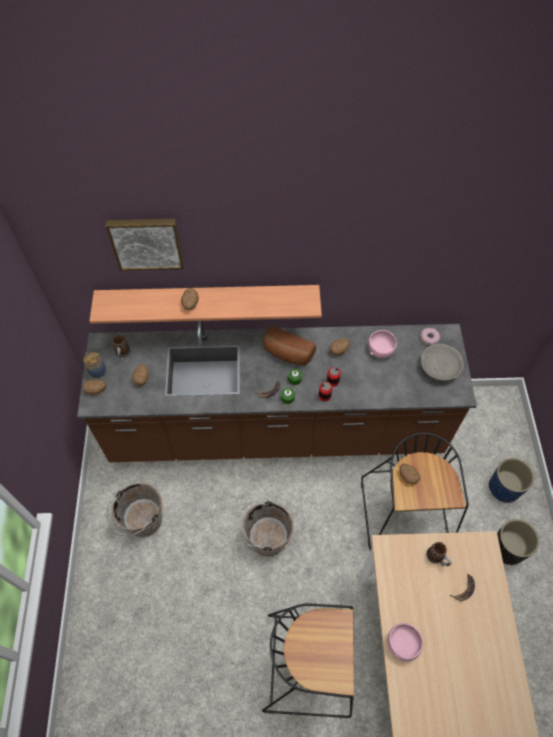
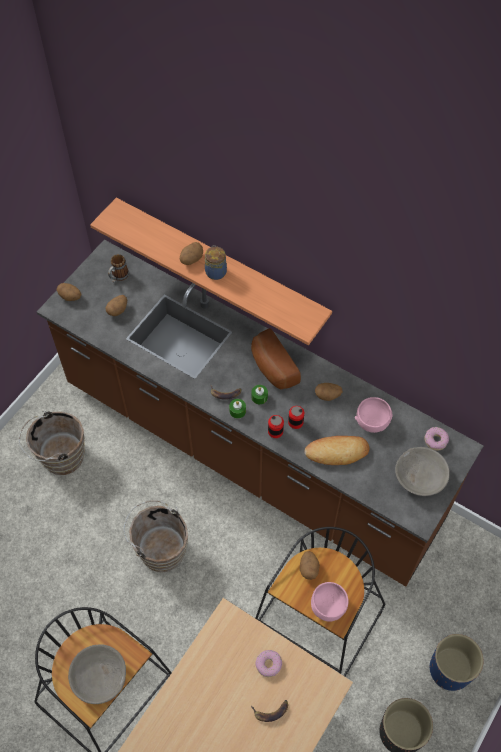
camera: 35 degrees right, 0 degrees up
jar [83,352,106,378] -> jar moved to [205,245,227,280]
picture [106,219,184,271] -> none
pink bowl [388,623,423,662] -> pink bowl moved to [311,582,349,622]
mug [426,542,451,566] -> donut [255,650,282,677]
none -> grey bowl [68,644,126,704]
none -> bread [304,436,369,465]

